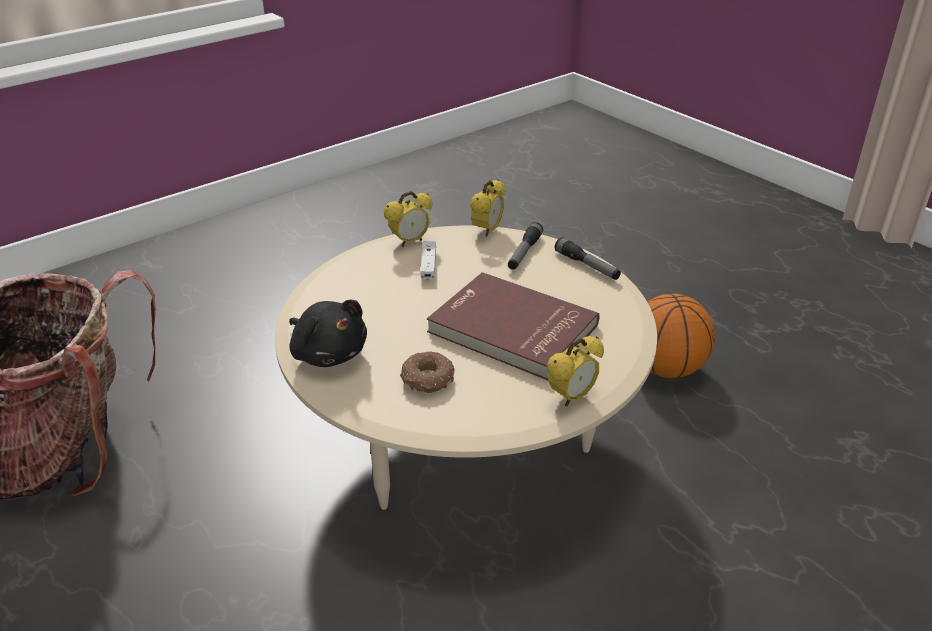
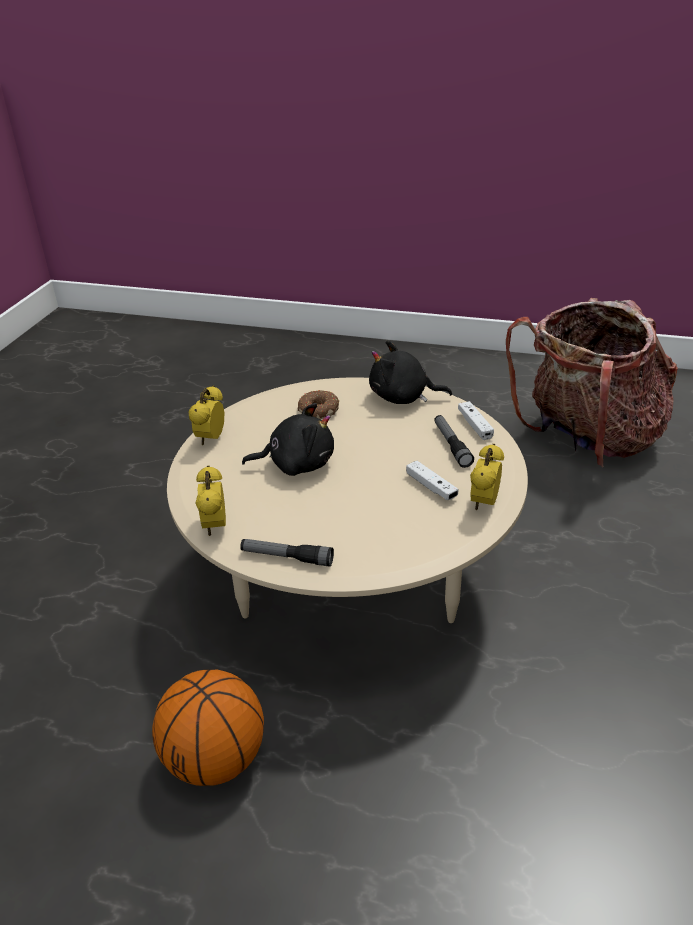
camera: 145 degrees right, 0 degrees up
red book [427,272,600,380] -> black plush toy [242,403,334,476]
alarm clock [470,180,505,237] -> alarm clock moved to [196,466,226,536]
flashlight [508,222,543,270] -> flashlight moved to [434,415,474,468]
none -> white game controller [458,401,494,440]

